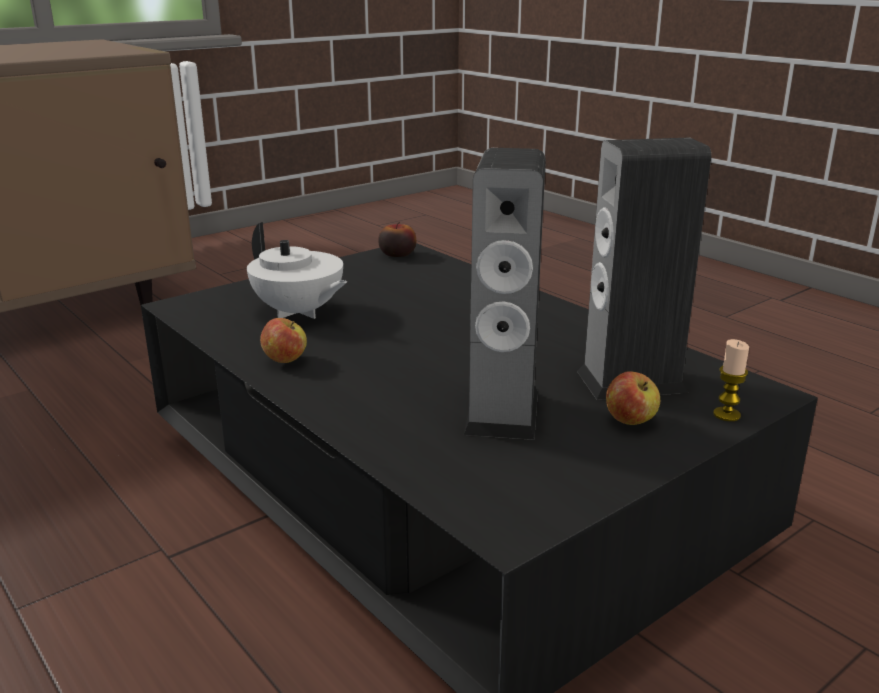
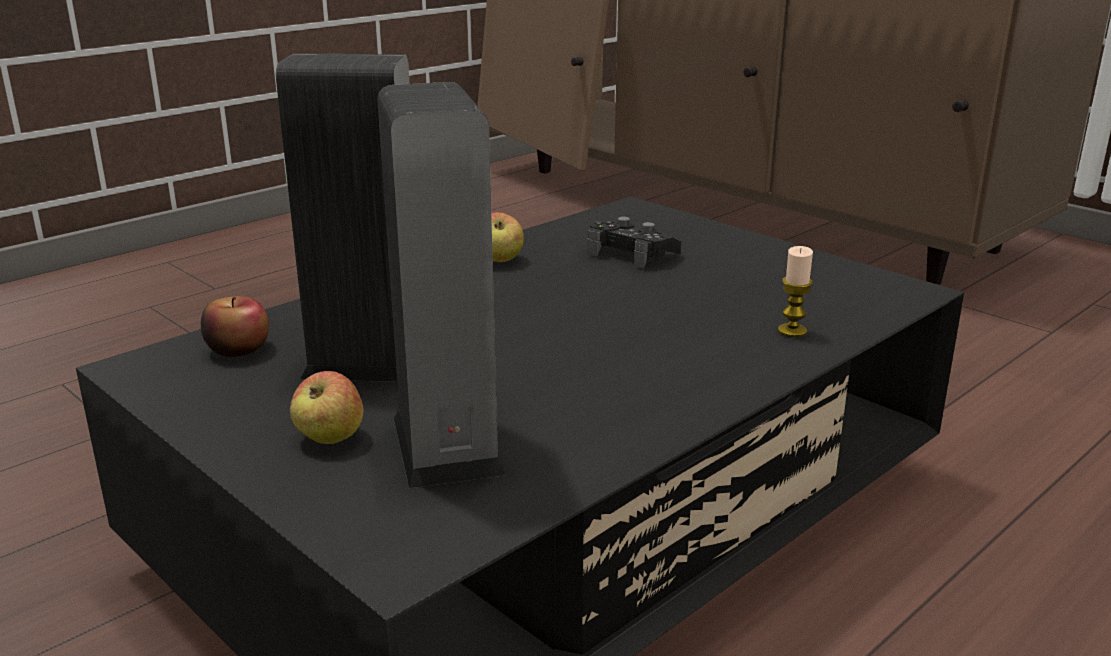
camera: 85 degrees right, 0 degrees up
white teapot [247,222,347,319] -> black game controller [587,217,681,268]
apple [378,222,416,257] -> apple moved to [201,296,269,357]
candle [713,339,749,421] -> candle moved to [778,246,813,337]

